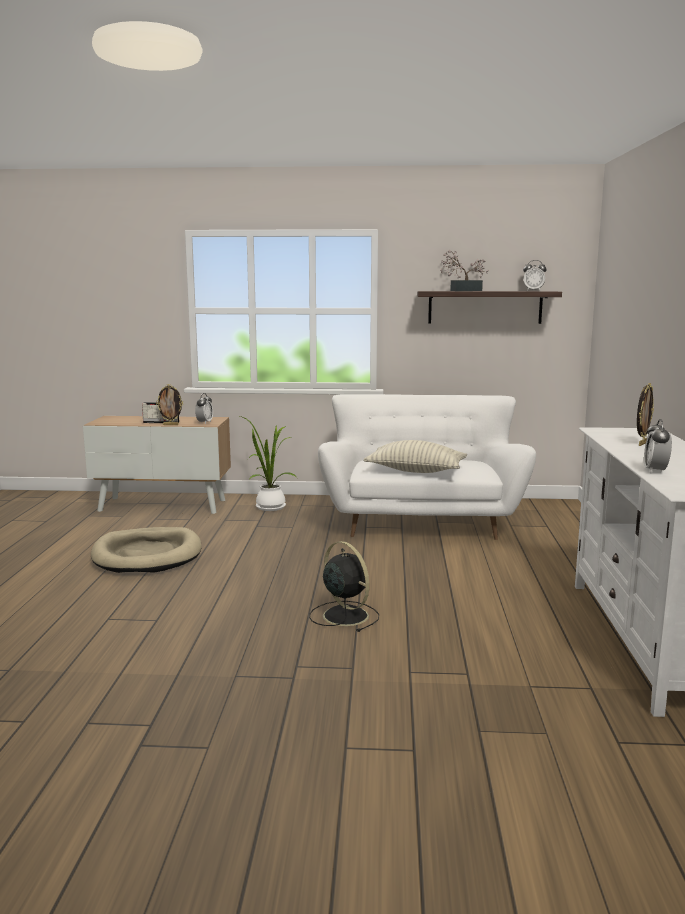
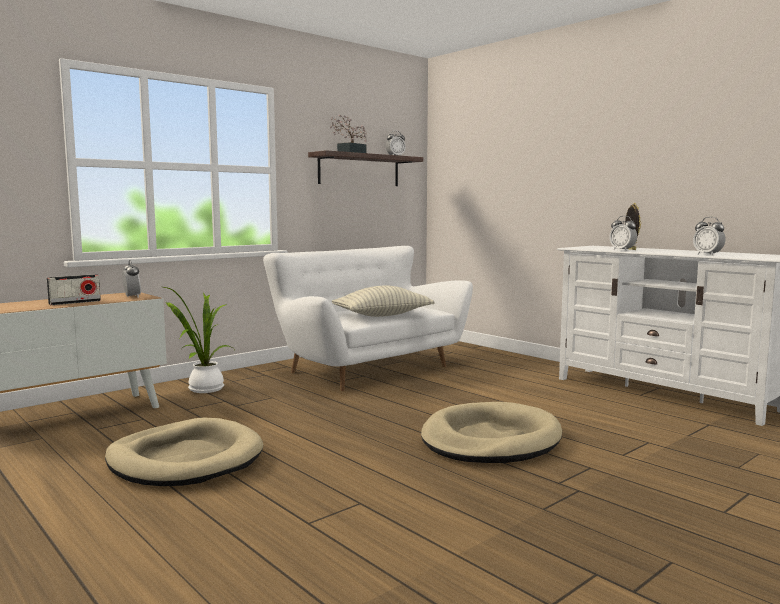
camera: 45 degrees left, 5 degrees down
picture frame [156,384,183,425] -> none
black fan [309,541,379,632] -> beige dog bed [421,402,562,463]
none -> alarm clock [610,216,637,251]

